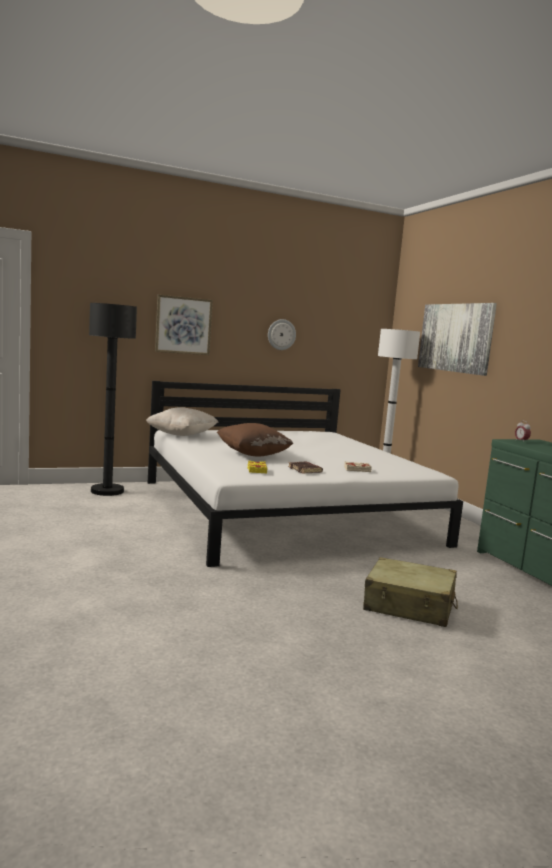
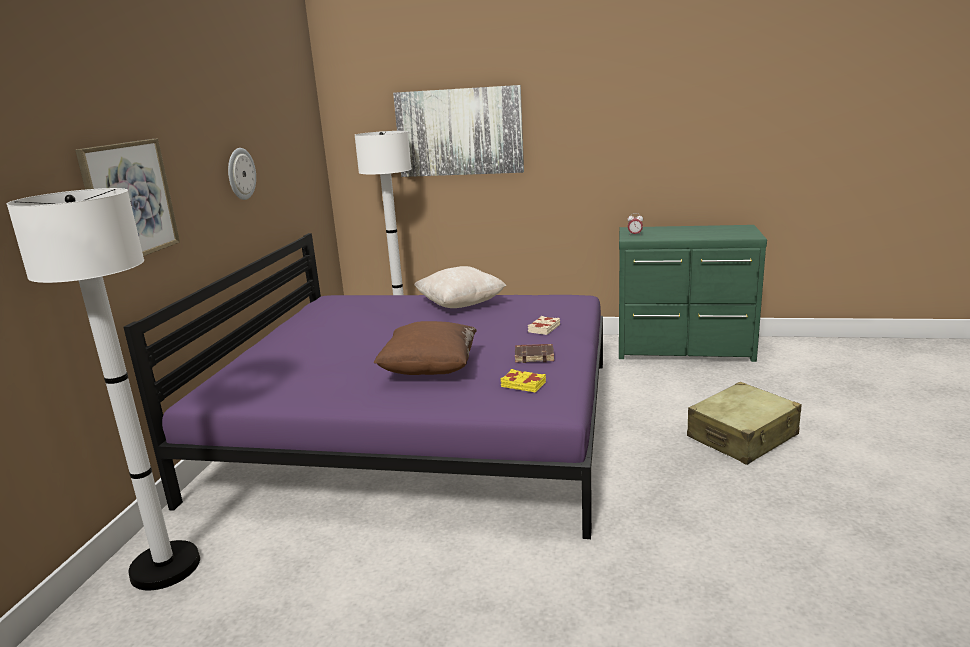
camera: 55 degrees left, 10 degrees up
black floor lamp [89,303,137,496] -> white floor lamp [7,188,200,590]
beige pillow [146,407,219,436] -> beige pillow moved to [414,266,506,308]
white bed [148,381,463,567] -> purple bed [123,233,603,539]

